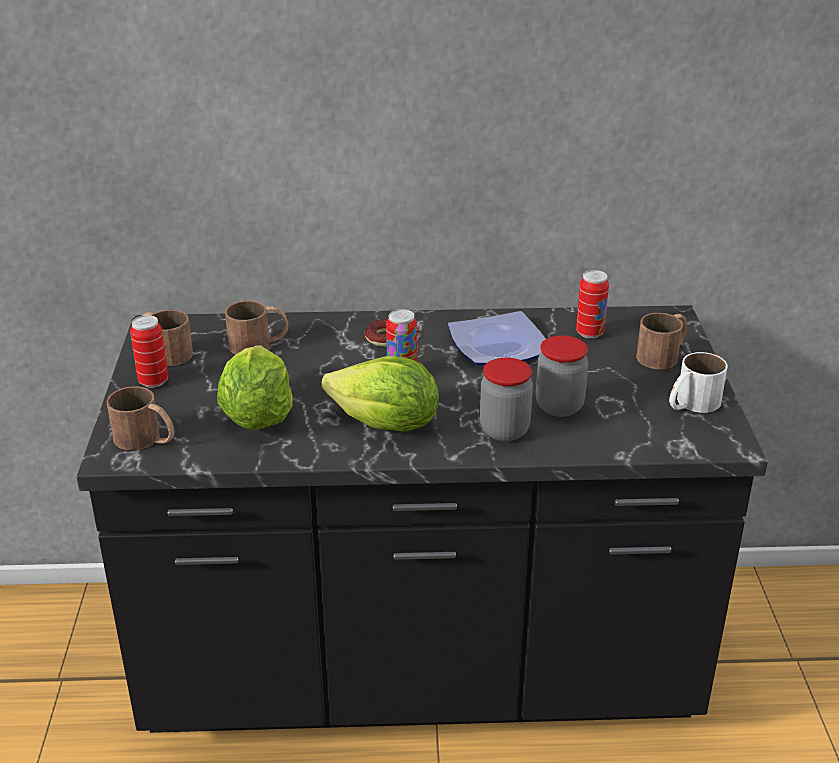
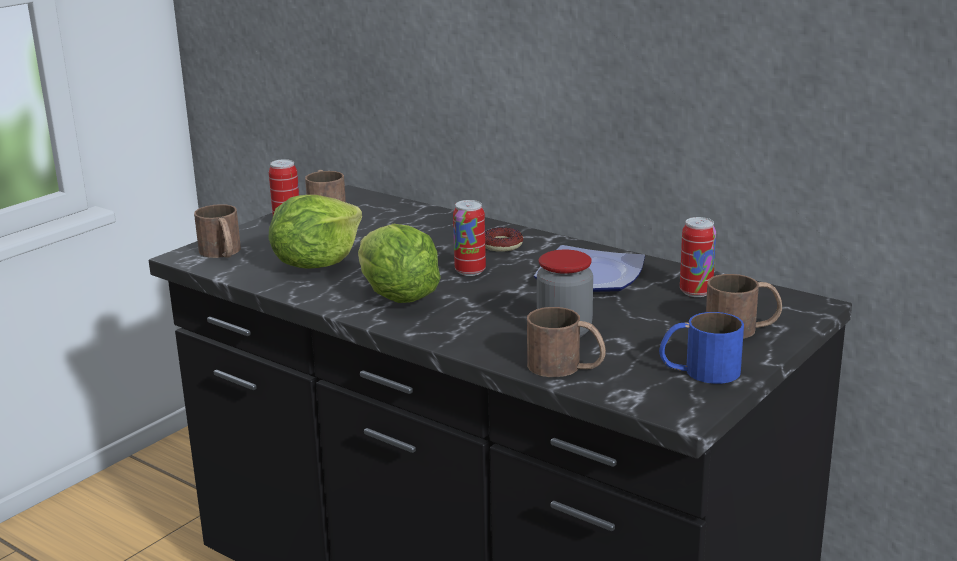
camera: 40 degrees right, 10 degrees down
brown mug [225,301,289,354] -> brown mug moved to [527,307,606,377]
jar [480,358,533,441] -> none
white mug [669,352,728,413] -> blue mug [659,312,744,384]

